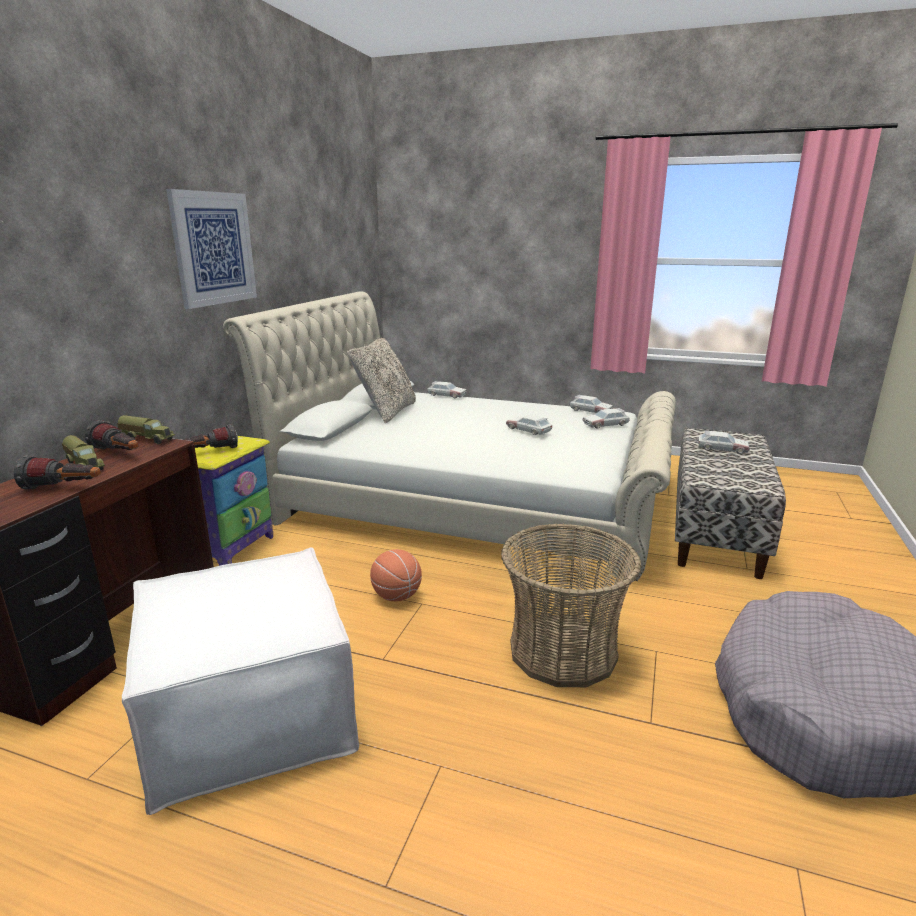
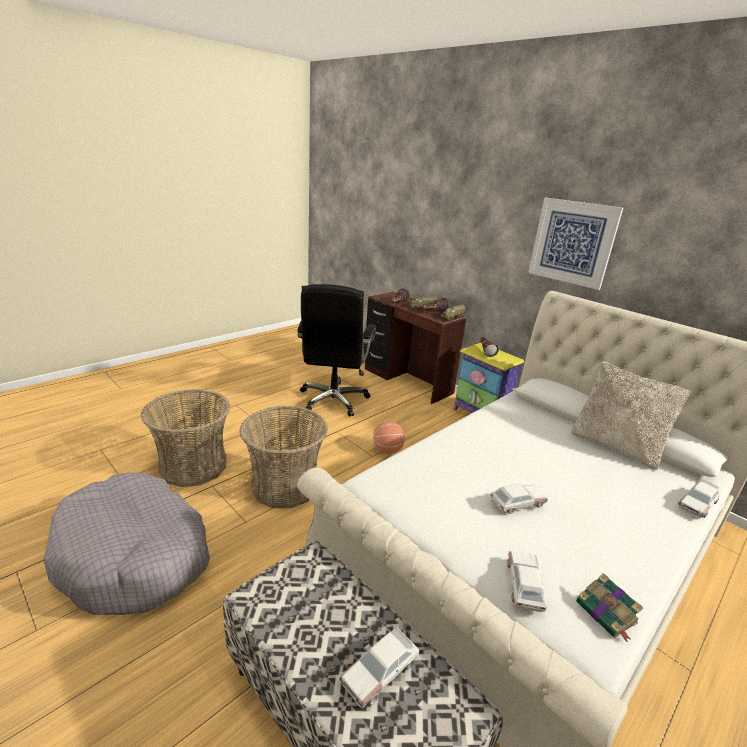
camera: 115 degrees right, 5 degrees up
white ottoman [122,548,359,815] -> black office chair [297,284,376,417]
toy car [570,395,613,413] -> book [576,573,643,642]
none -> basket [141,389,230,487]

